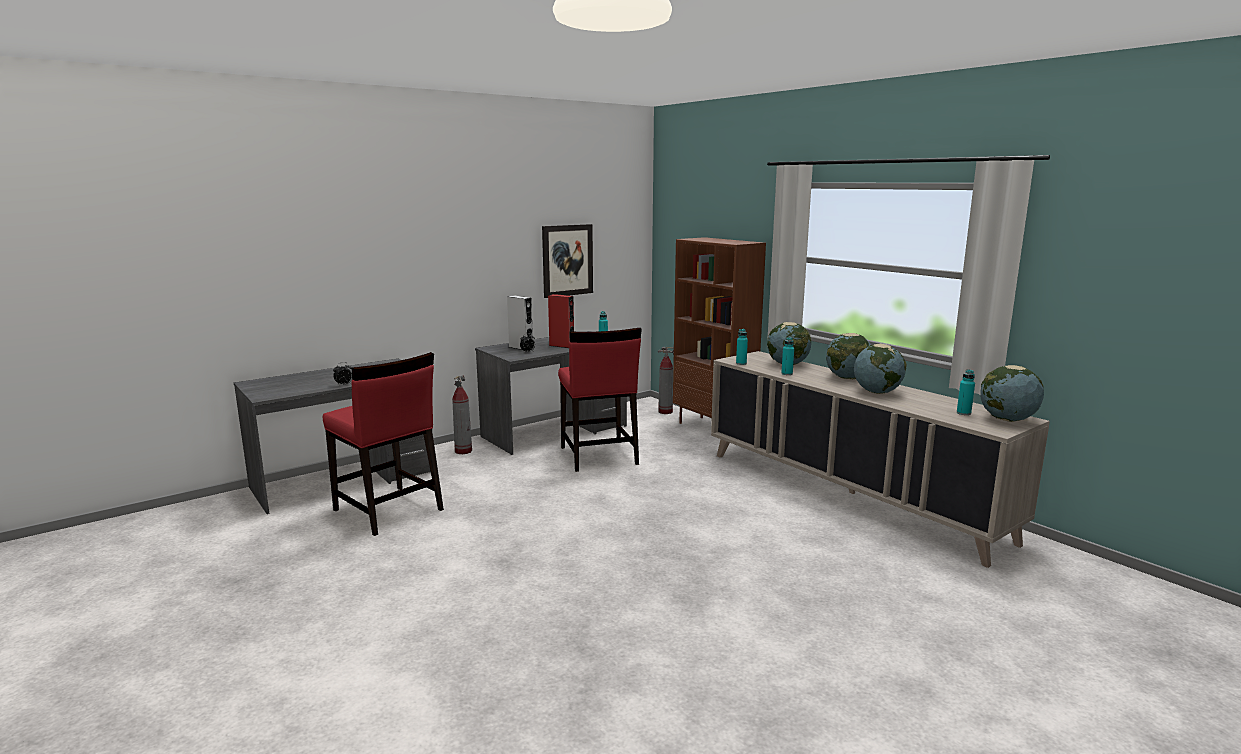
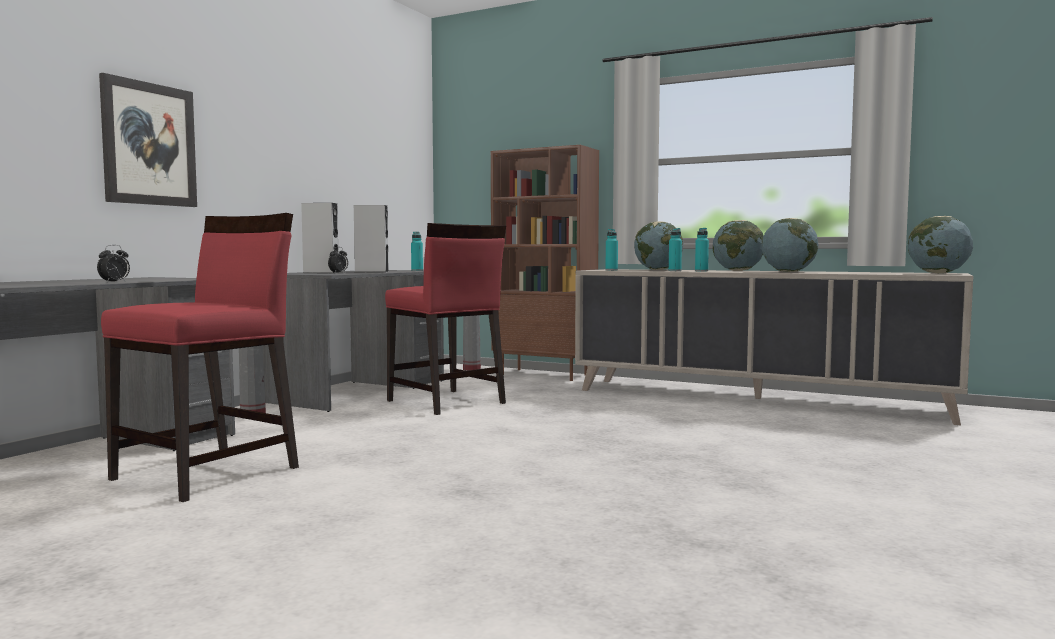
camera: 25 degrees left, 10 degrees down
red chair [323,352,444,536] -> red chair turned 75 degrees counterclockwise [101,213,299,502]
picture [542,224,593,298] -> picture moved to [99,73,197,207]
red speaker [548,294,574,348] -> grey speaker [354,205,389,272]
turquoise bottle [957,370,975,415] -> turquoise bottle moved to [695,228,709,272]

